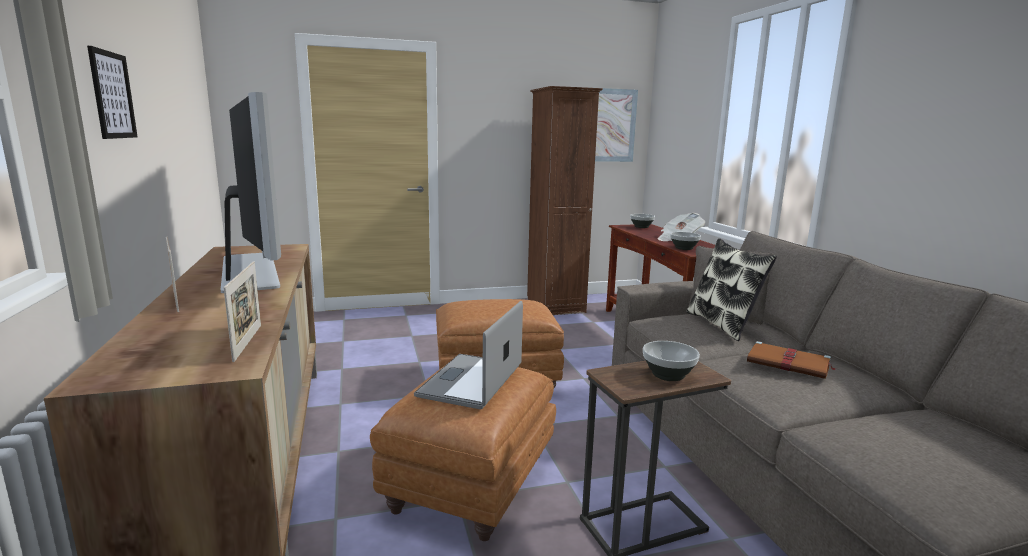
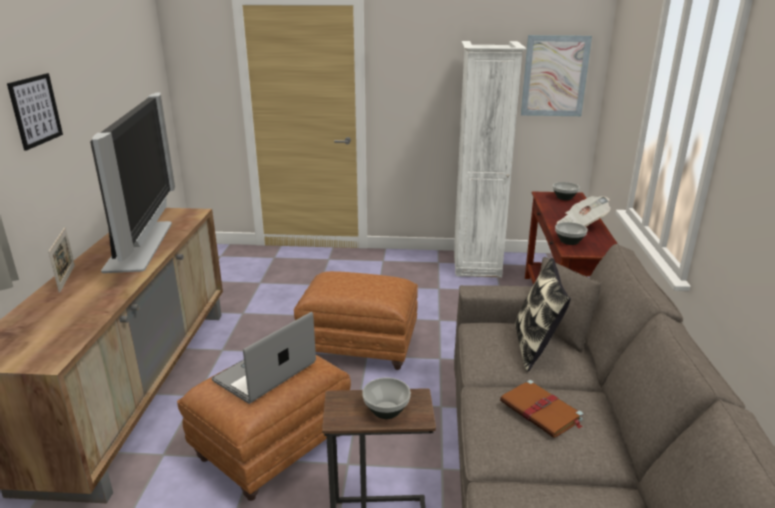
camera: 20 degrees right, 10 degrees up
picture frame [223,261,261,362] -> none
brown cabinet [527,86,603,315] -> white cabinet [454,41,526,278]

